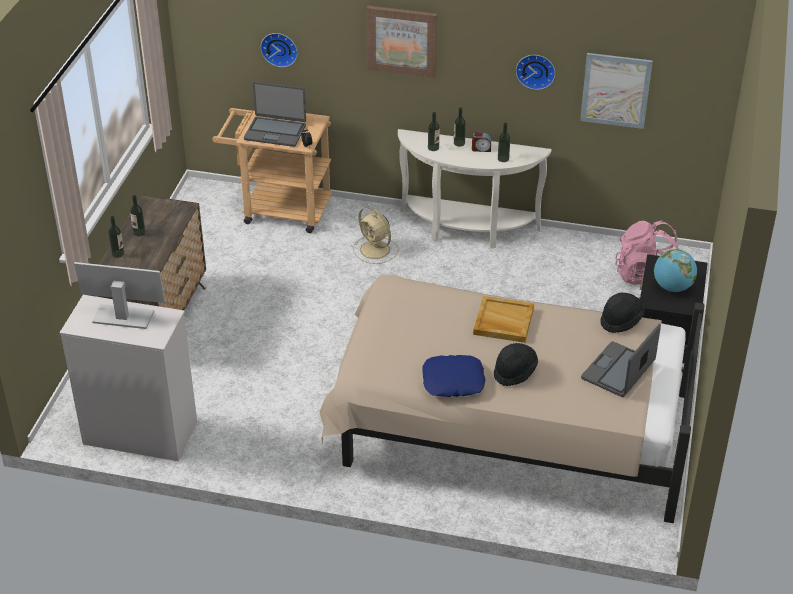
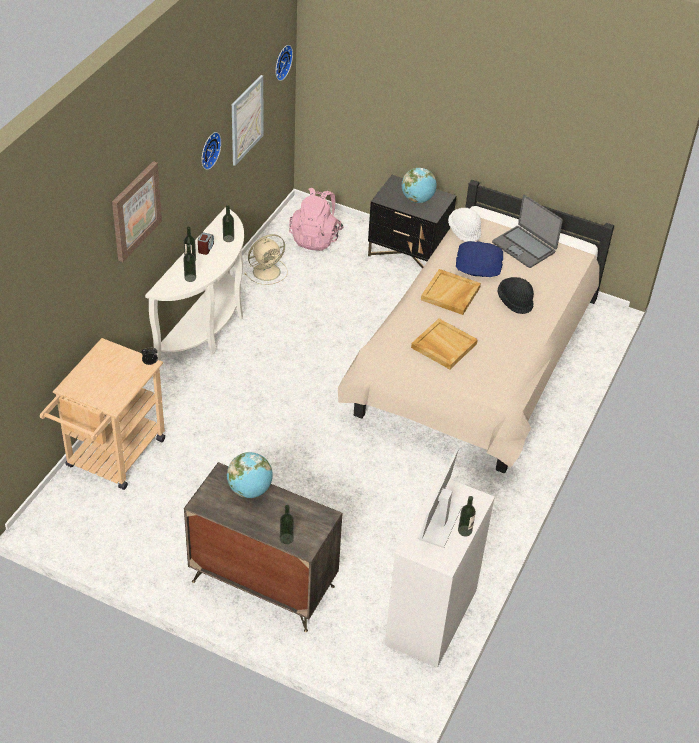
camera: 80 degrees left, 5 degrees up
bottle [130,195,146,236] -> bottle moved to [458,496,476,536]
laptop [244,82,306,147] -> none
wall clock [260,33,298,67] -> wall clock moved to [275,45,293,81]
beige fan [353,207,399,264] -> beige fan moved to [244,234,287,285]
blue pillow [422,355,485,397] -> blue pillow moved to [456,241,503,277]
black hat [600,293,644,333] -> white hat [448,208,481,242]
none -> globe [227,452,273,498]
none -> beige tray [411,319,478,369]

